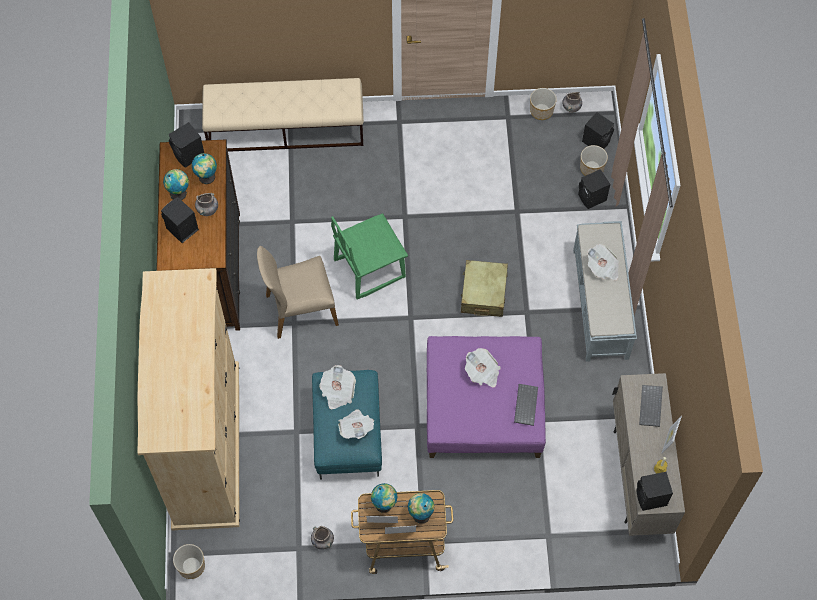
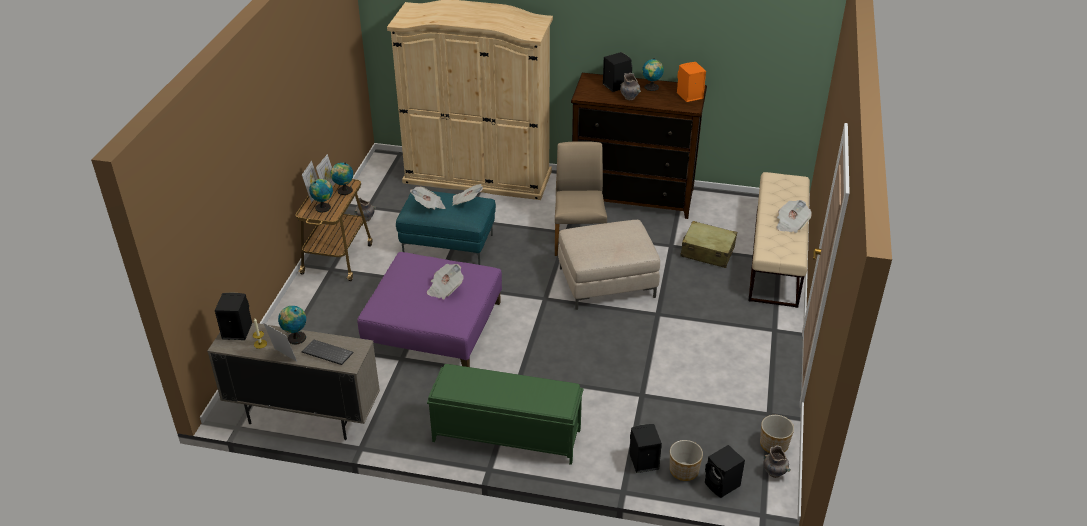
camera: 105 degrees right, 25 degrees down
black speaker [169,122,204,168] -> orange speaker [677,62,706,102]
planter [173,544,205,579] -> none
globe [192,153,217,184] -> globe moved to [278,306,306,344]
green chair [331,213,408,299] -> beige ottoman [558,220,660,310]
beige suitcase [461,260,508,317] -> beige suitcase moved to [680,221,737,268]
keyboard [514,384,538,426] -> none
grey bench [573,221,637,362] -> green bench [427,364,584,465]
newspaper [587,244,620,280] -> newspaper moved to [777,200,812,233]

